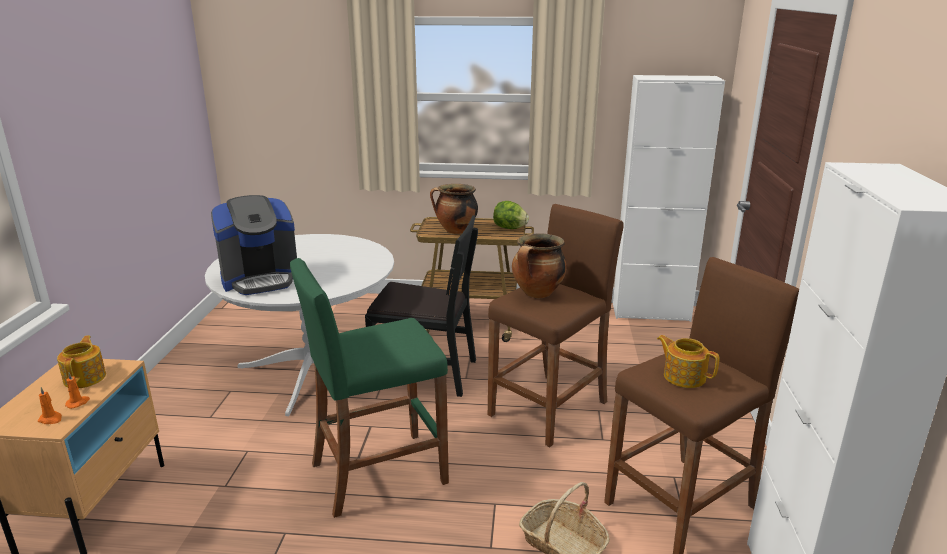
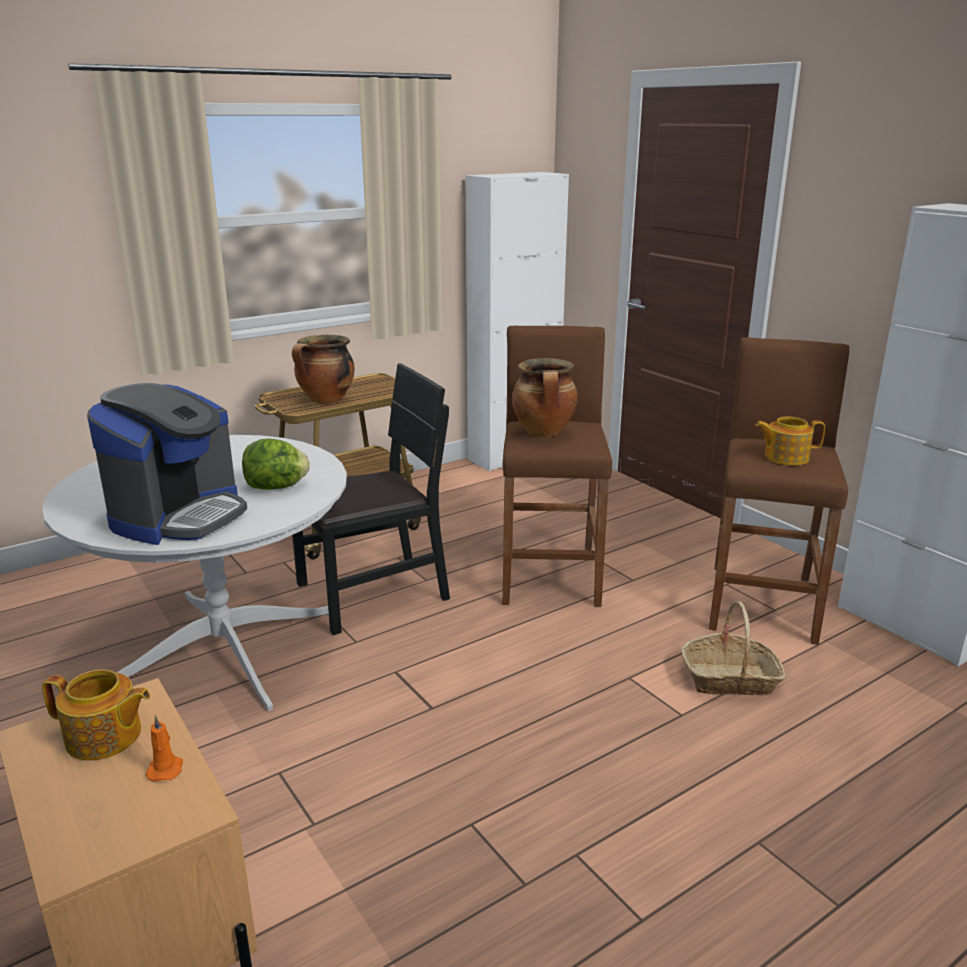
camera: 40 degrees left, 0 degrees up
orange candle [38,387,62,424] -> none
teapot [57,335,106,388] -> teapot turned 150 degrees clockwise [42,669,150,761]
green stool [290,258,449,518] -> none
lettuce [493,201,529,229] -> lettuce moved to [242,438,310,490]

